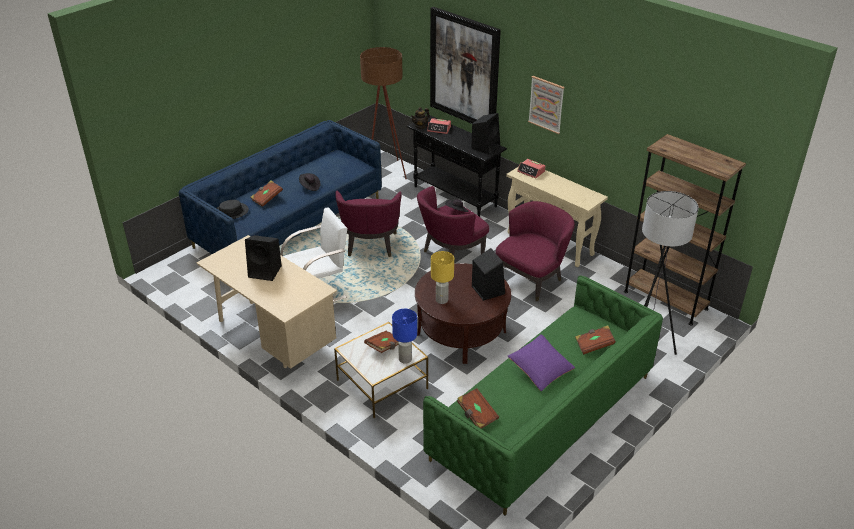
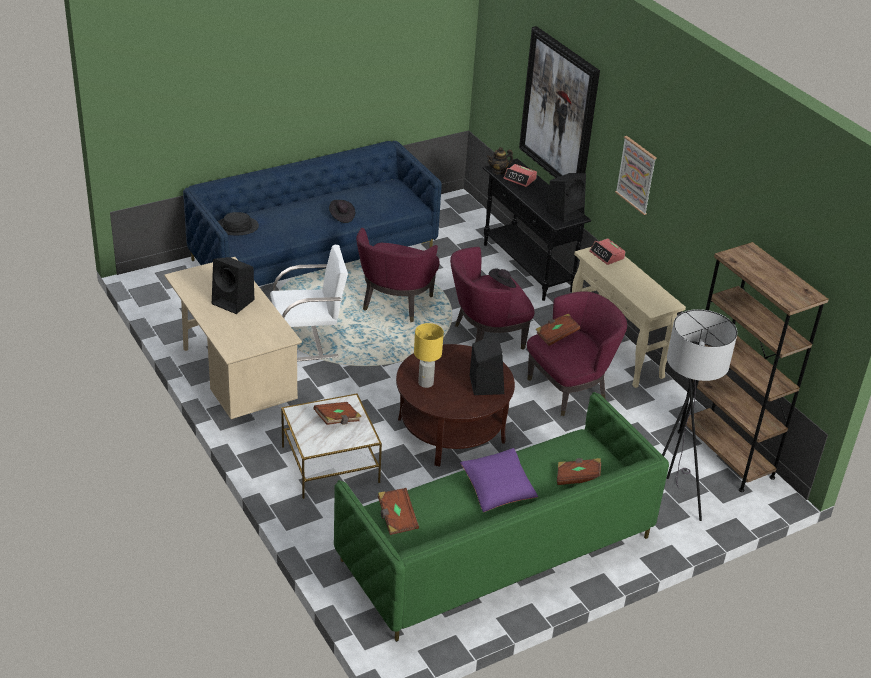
camera: 15 degrees right, 0 degrees up
brown book [250,181,283,207] -> brown book moved to [535,314,580,346]
brown floor lamp [360,47,407,179] -> none
blue table lamp [392,309,417,364] -> none

